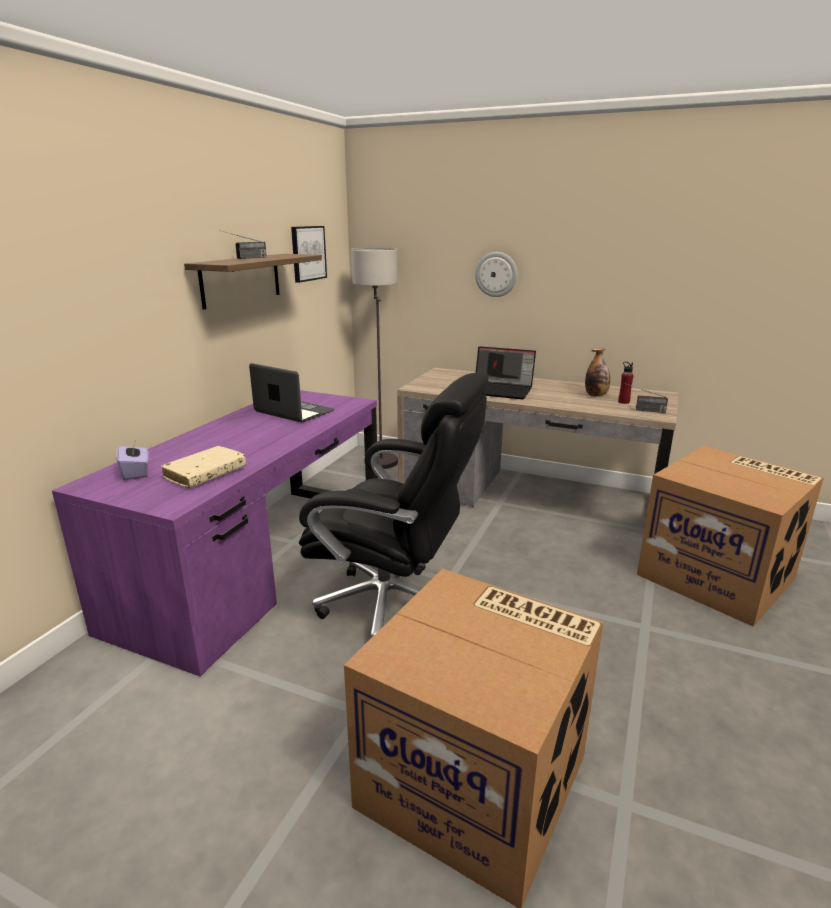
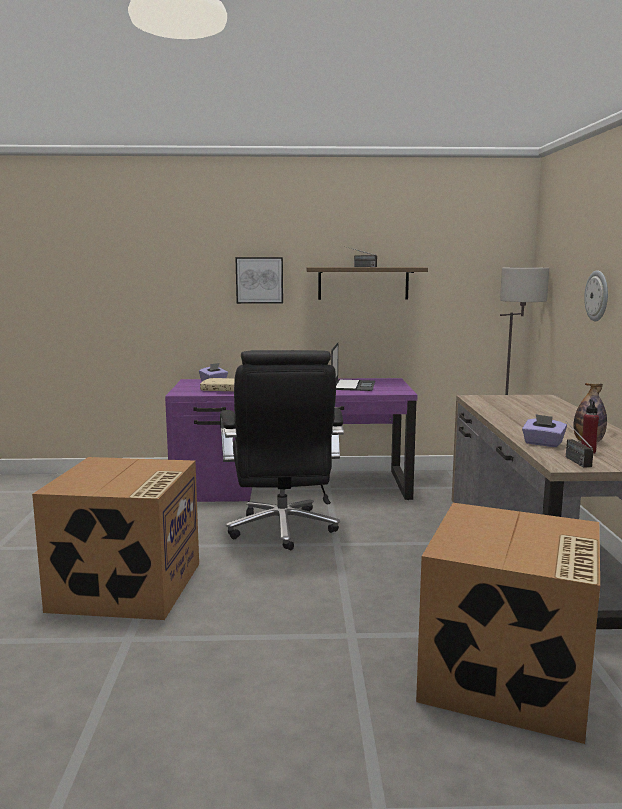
camera: 65 degrees right, 10 degrees down
picture [291,226,327,283] -> picture moved to [236,257,283,304]
laptop [476,346,536,399] -> none
none -> purple tissue box [522,414,567,447]

